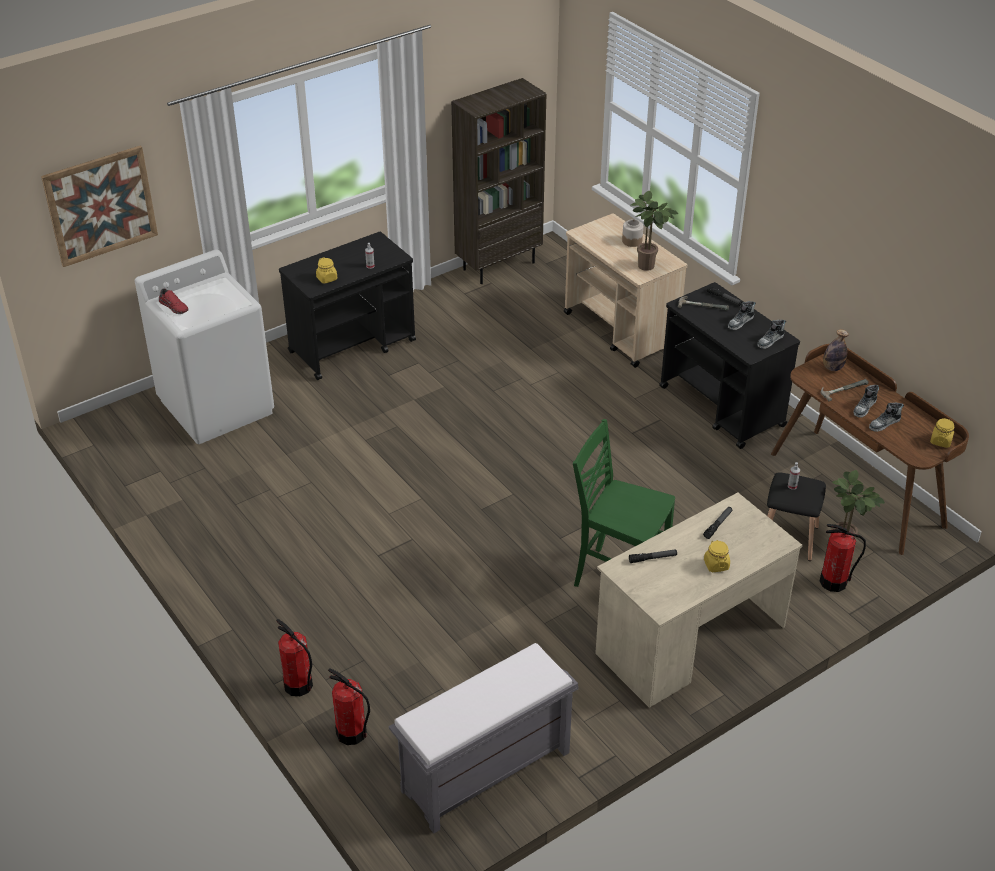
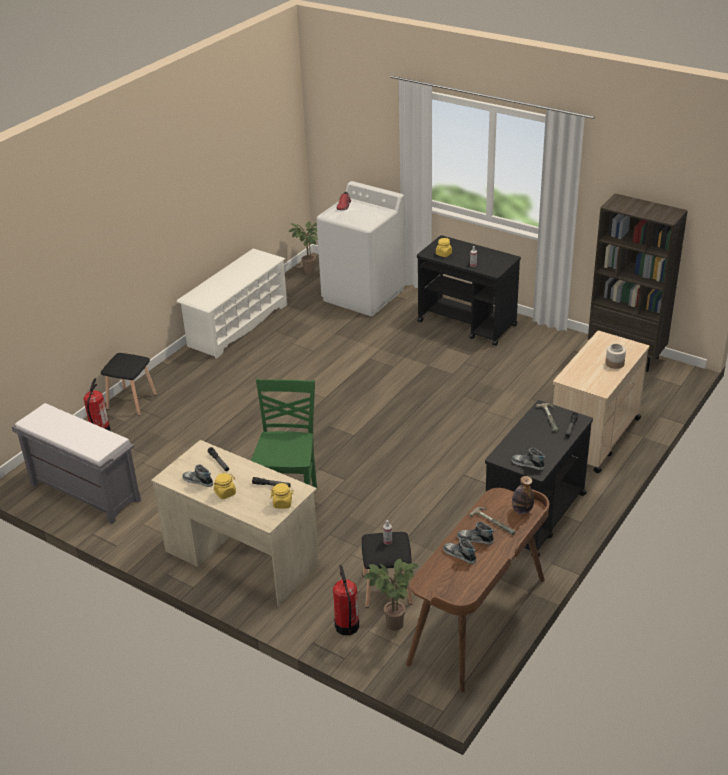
camera: 70 degrees right, 5 degrees down
picture [41,145,158,267] -> none
fire extinguisher [276,619,313,696] -> black stool [101,353,157,415]
potted plant [631,191,678,271] -> potted plant moved to [289,222,318,274]
shoe [728,301,756,330] -> shoe moved to [182,464,213,487]
yellow jar [930,418,954,448] -> yellow jar moved to [270,483,294,509]
none -> white shoe rack [176,248,287,359]

